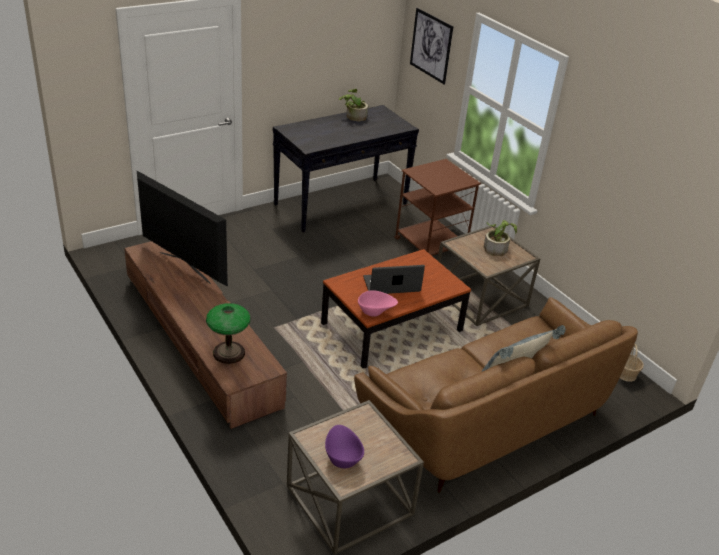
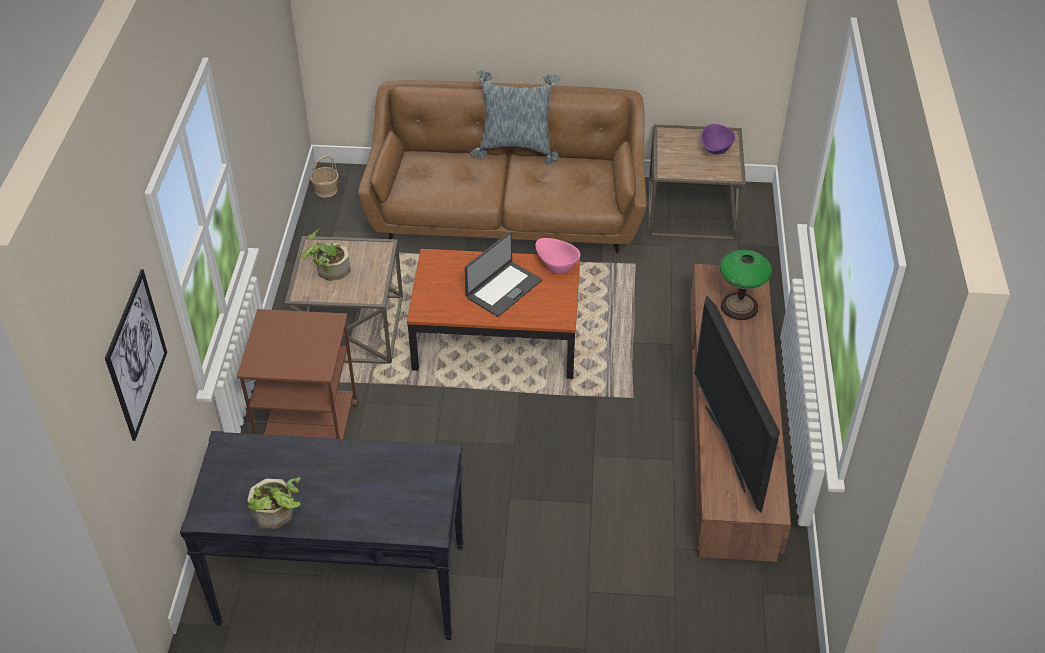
camera: 140 degrees left, 10 degrees up
laptop [363,265,425,294] -> laptop turned 75 degrees counterclockwise [465,232,542,317]

